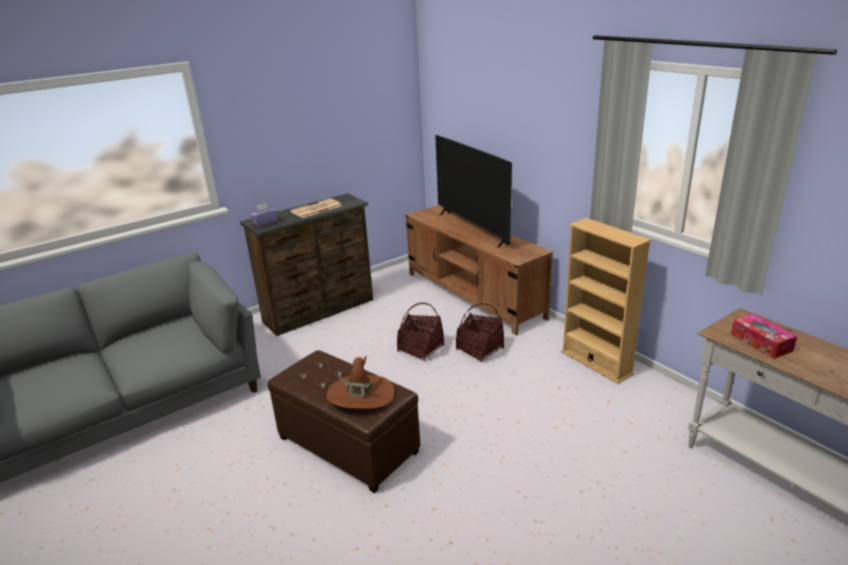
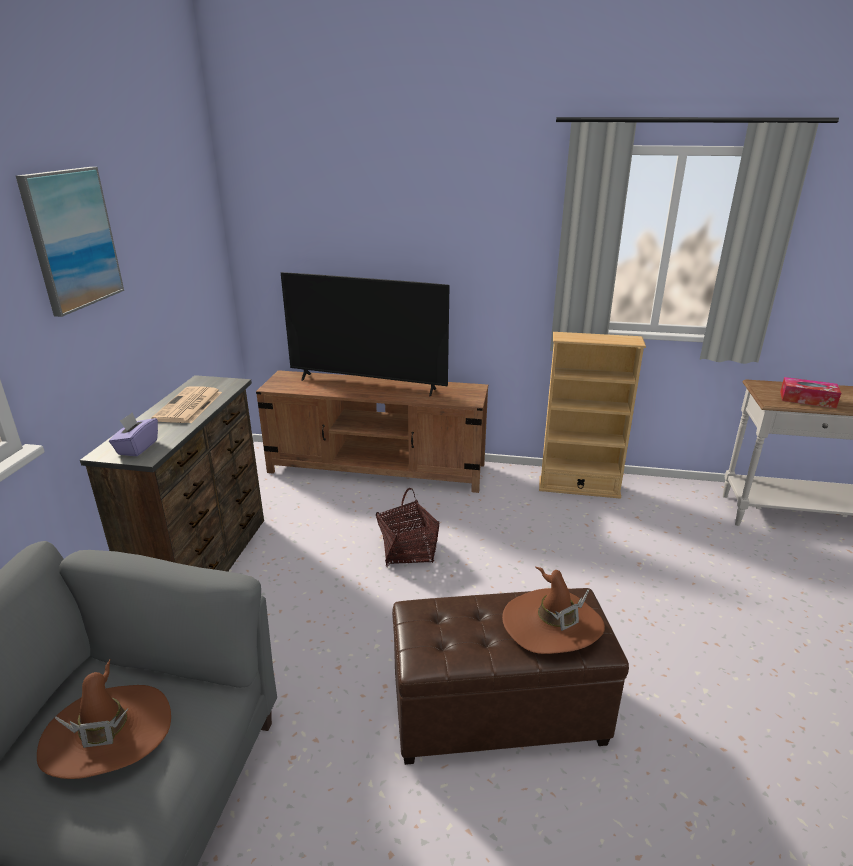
camera: 45 degrees left, 0 degrees up
basket [456,303,504,362] -> none
none -> picture [16,167,124,317]
none -> brown hat [37,660,171,779]

